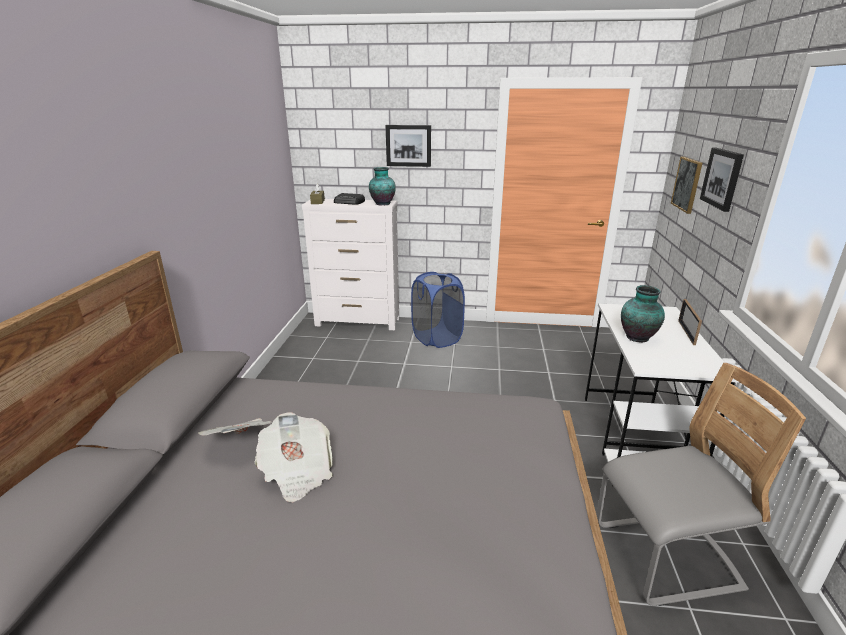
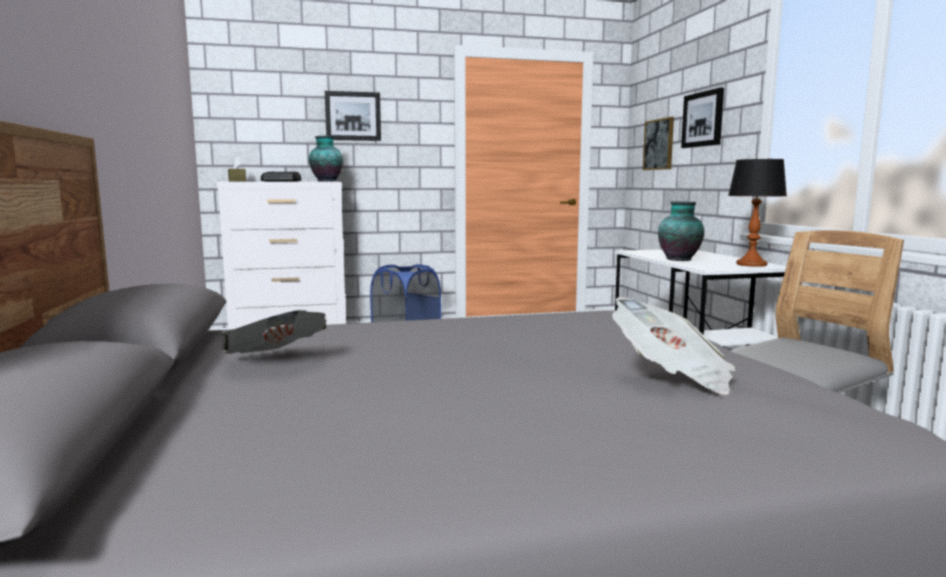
camera: 20 degrees left, 15 degrees down
newspaper [255,412,333,502] -> newspaper moved to [612,297,735,395]
picture frame [678,299,702,345] -> none
none -> table lamp [728,159,787,267]

